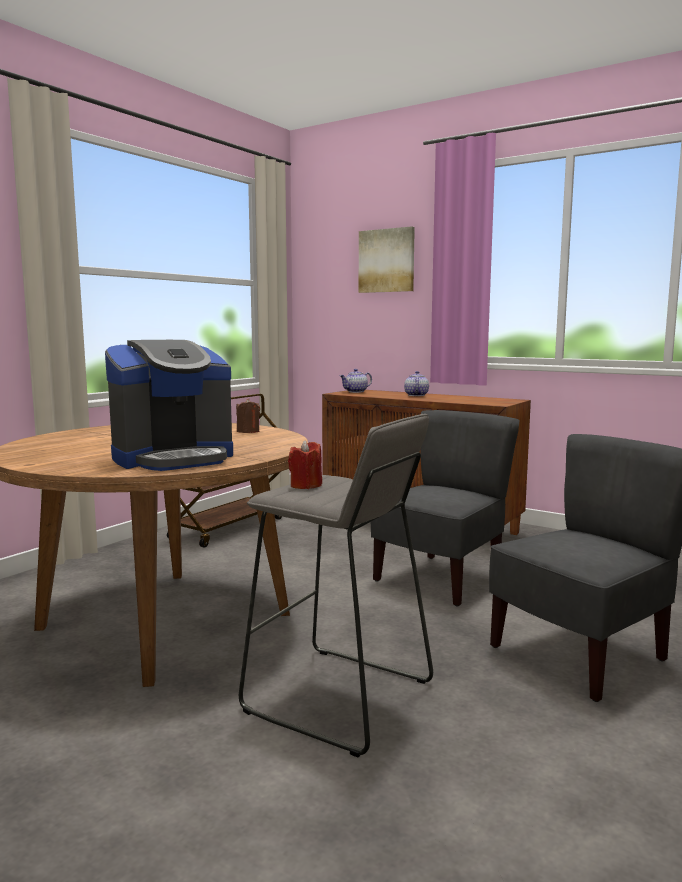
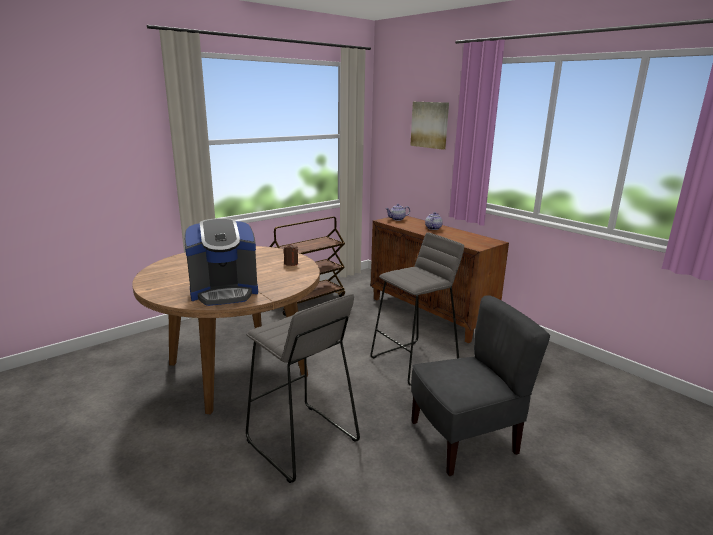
camera: 15 degrees right, 10 degrees up
red candle [288,440,322,489] -> none
grey chair [371,410,519,606] -> grey stool [370,232,464,386]

